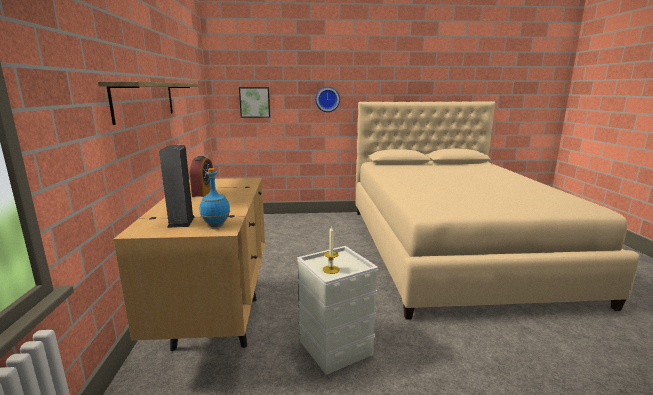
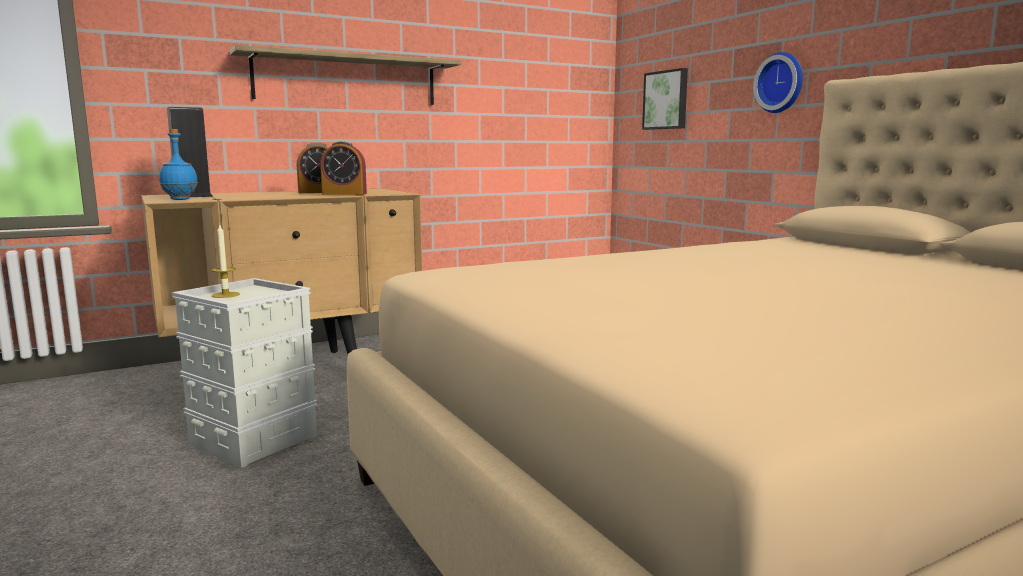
camera: 65 degrees right, 5 degrees down
none -> alarm clock [320,141,367,195]

